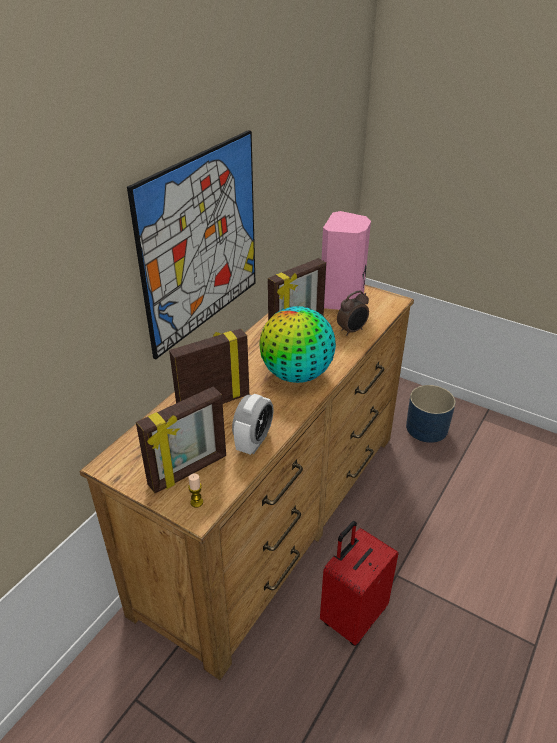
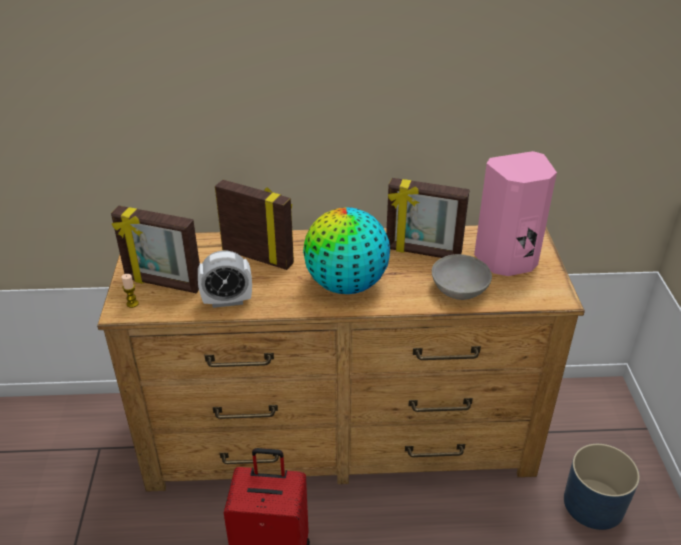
camera: 55 degrees right, 0 degrees up
picture [127,130,256,360] -> none
alarm clock [337,291,369,336] -> grey bowl [432,254,492,300]

